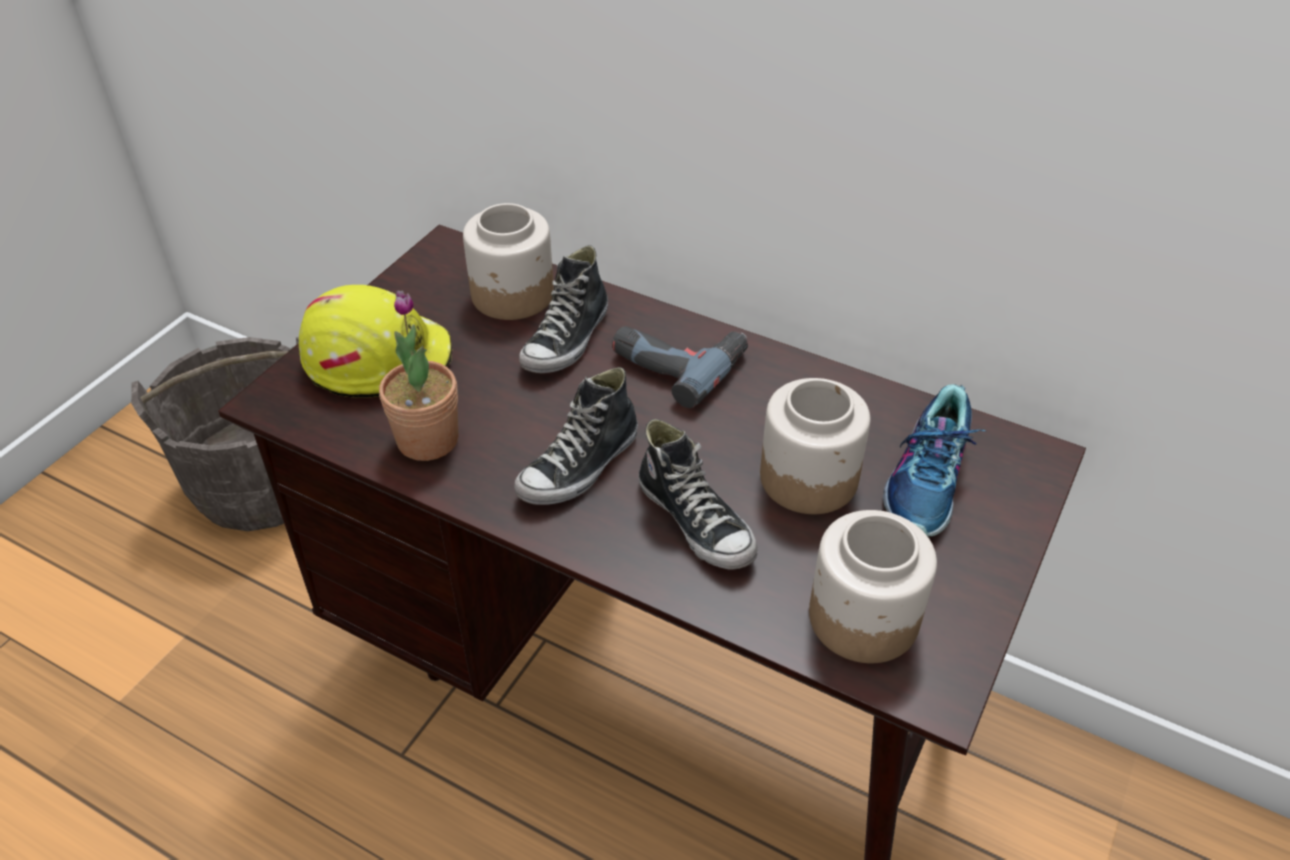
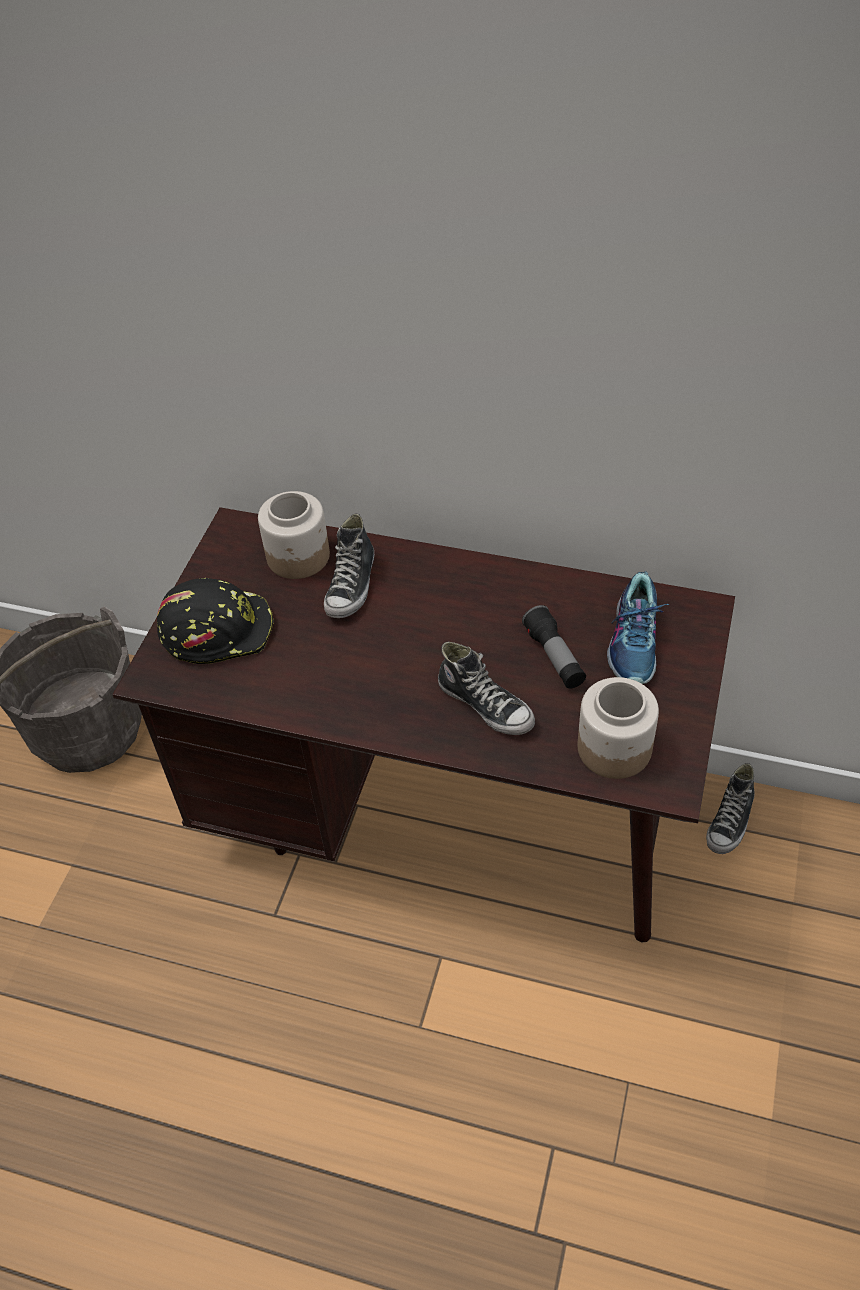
camera: 10 degrees left, 5 degrees up
yellow hard hat [299,285,452,398] -> black hard hat [157,578,274,664]
potted plant [379,291,458,461] -> none
shoe [514,367,638,505] -> shoe moved to [706,763,755,854]
power drill [612,326,748,408] -> none
jar [760,378,870,514] -> flashlight [522,605,586,689]

